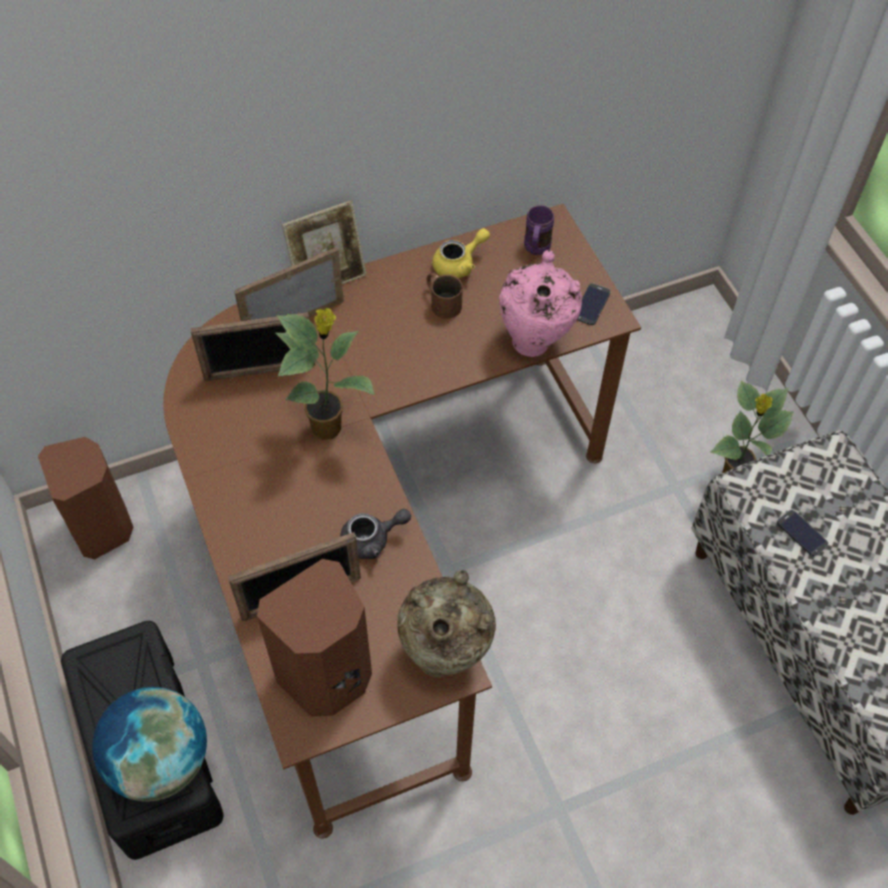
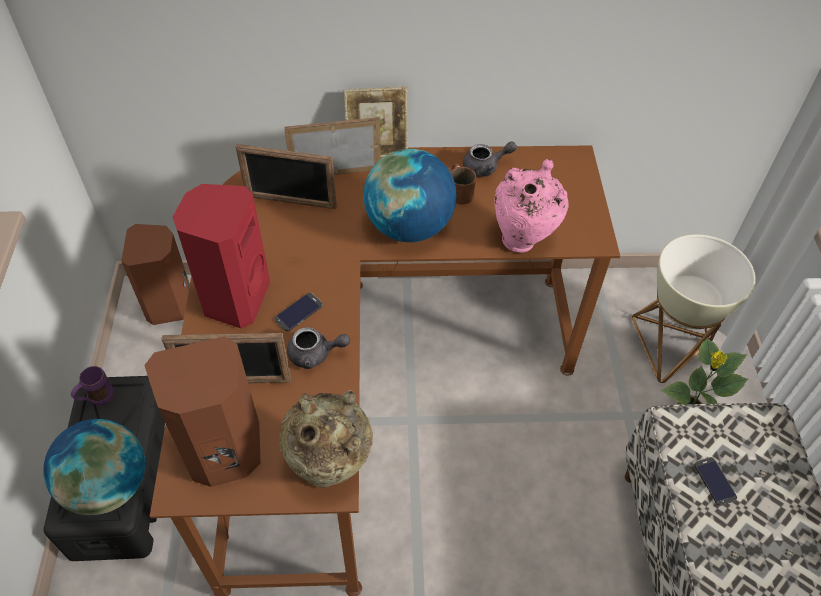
camera: 20 degrees right, 5 degrees down
potted plant [275,308,375,440] -> none
yellow teapot [432,228,490,278] -> grey teapot [463,141,517,177]
purple mug [524,205,554,255] -> purple mug moved to [71,366,114,405]
phone [577,283,611,325] -> phone moved to [274,293,323,331]
none -> red speaker [173,184,270,328]
none -> globe [364,149,456,242]
none -> planter [632,234,756,383]

